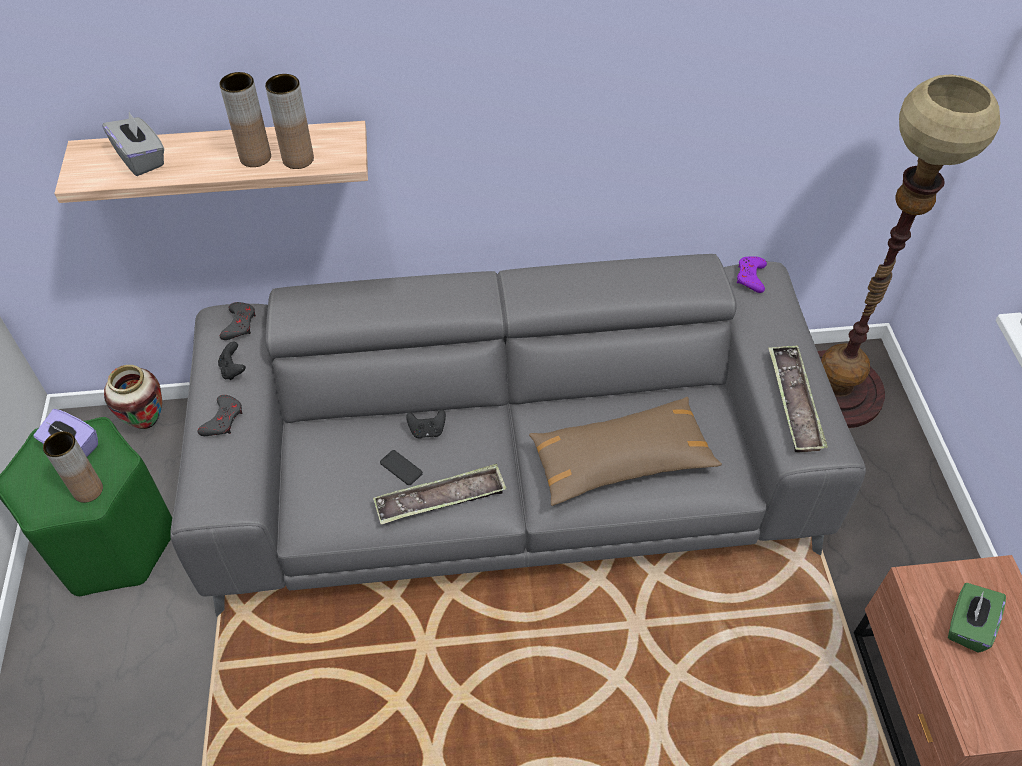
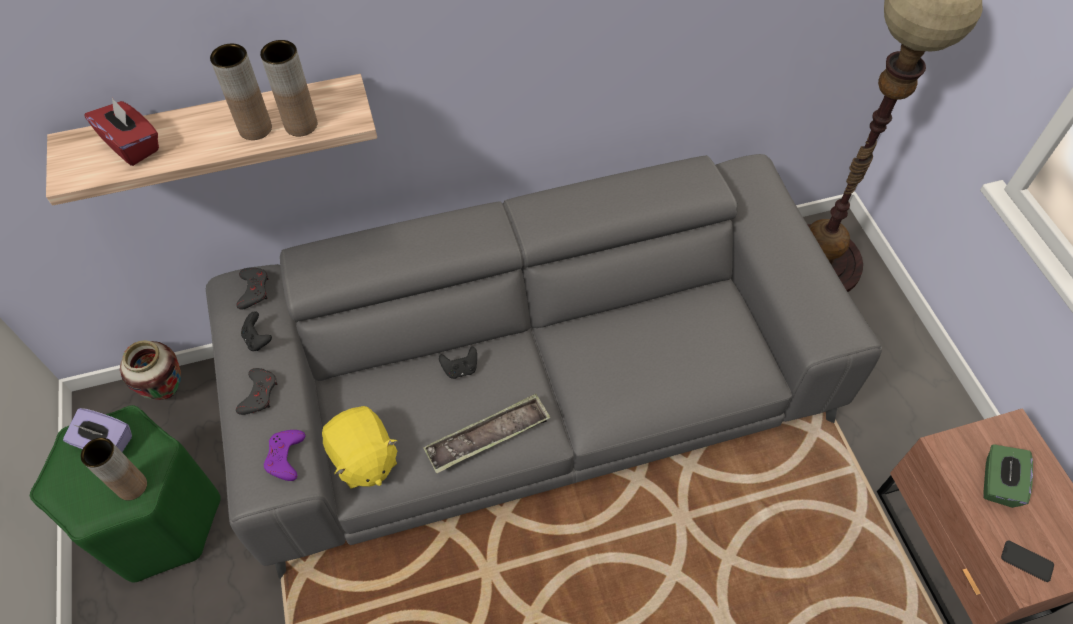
camera: 10 degrees left, 5 degrees up
grey tissue box [102,112,164,176] -> red tissue box [85,98,159,166]
phone [380,450,423,485] -> phone moved to [1001,540,1054,582]
brown pillow [529,397,722,506] -> none
purple game controller [737,256,767,293] -> purple game controller moved to [264,430,305,481]
tray [768,345,828,452] -> none
none -> yellow plush toy [322,406,398,489]

